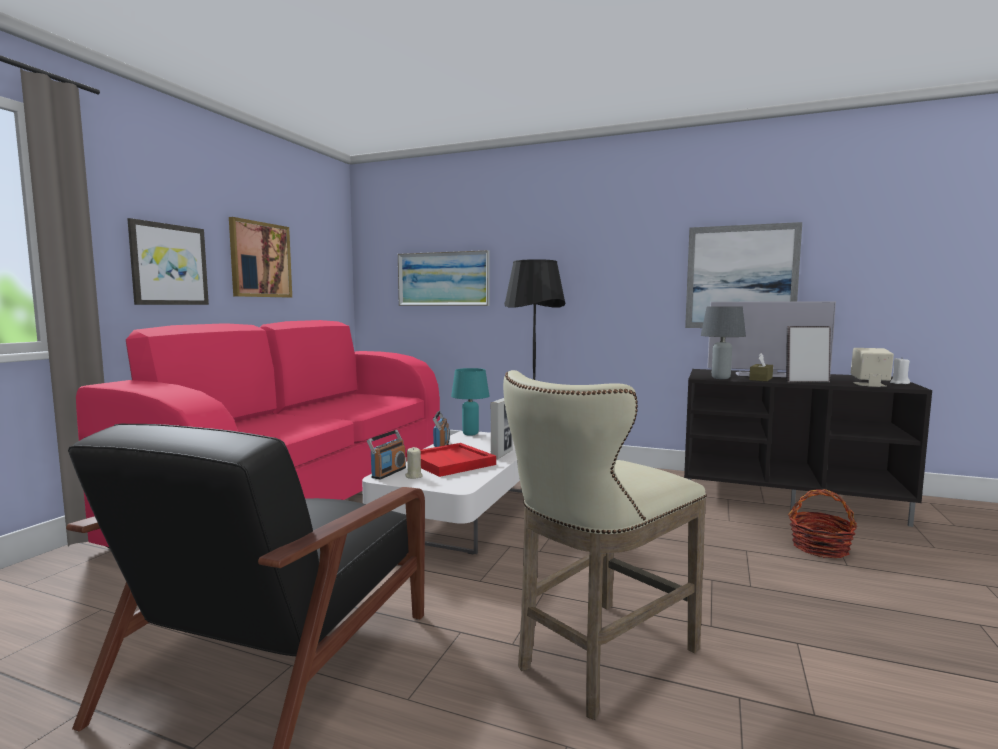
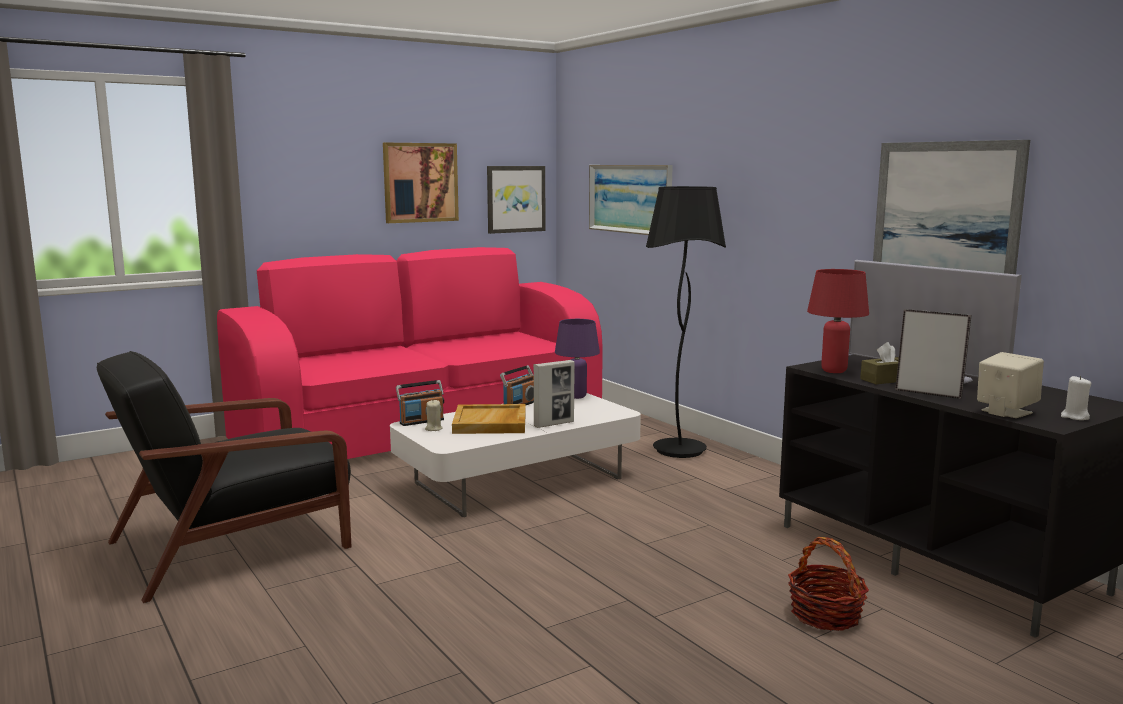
camera: 35 degrees right, 5 degrees up
picture [127,218,209,305] -> picture moved to [487,166,545,234]
red tray [406,443,496,477] -> beige tray [452,404,526,434]
turquoise table lamp [451,368,489,436] -> purple table lamp [555,319,600,399]
beige stool [503,370,707,720] -> none
grey table lamp [701,307,746,379] -> red table lamp [807,269,869,373]

